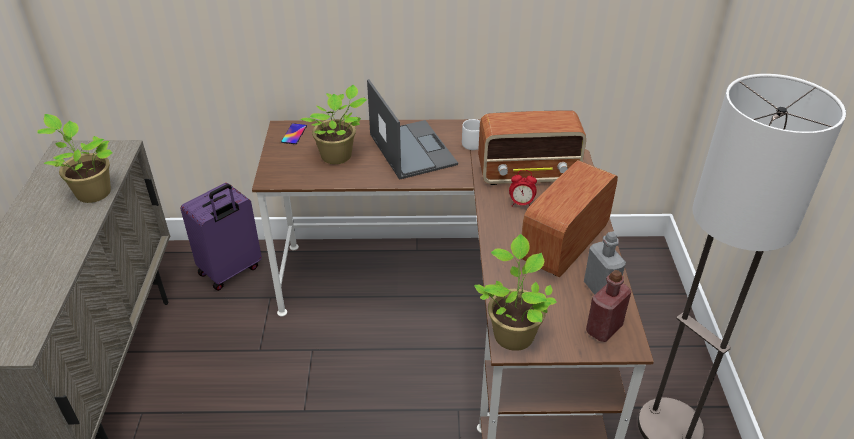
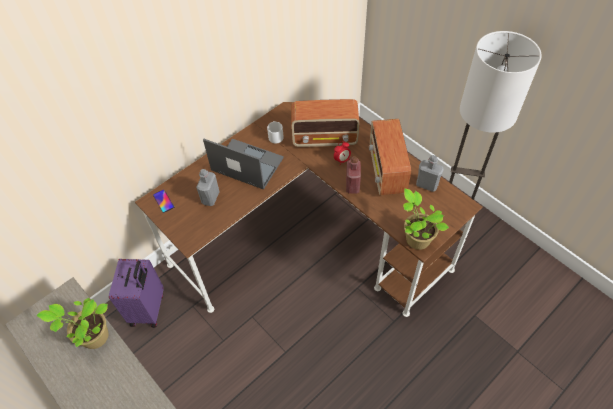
camera: 40 degrees left, 15 degrees up
potted plant [300,85,367,164] -> grey bottle [196,169,220,206]
radio [478,110,586,185] -> radio turned 45 degrees clockwise [291,99,360,147]
red bottle [586,270,631,342] -> red bottle moved to [346,156,361,194]

